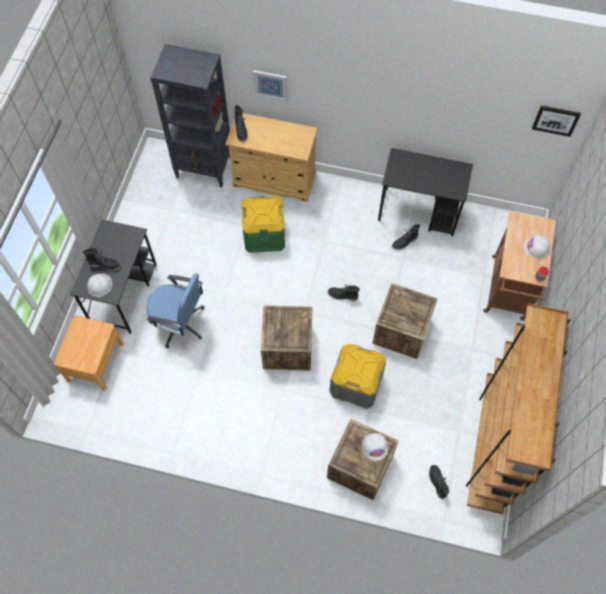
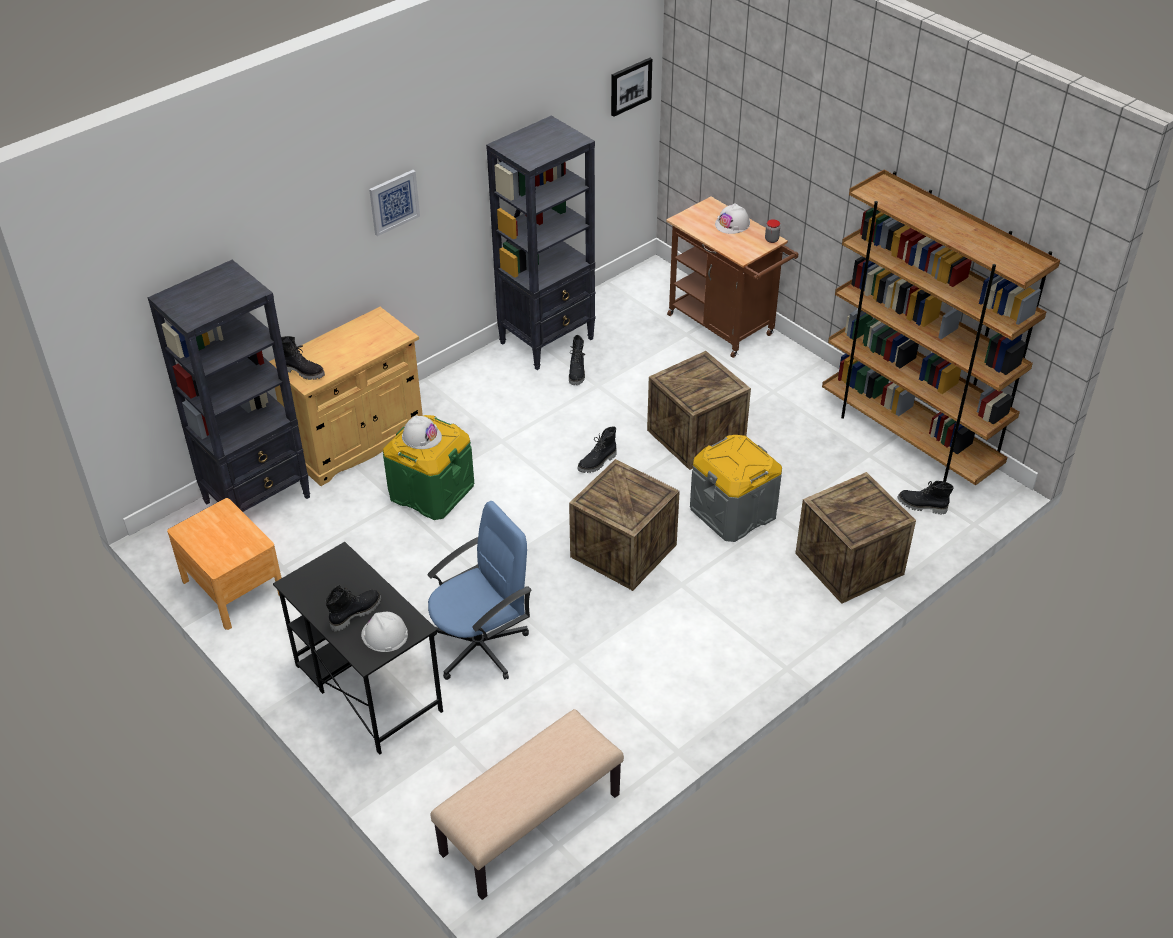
camera: 55 degrees left, 20 degrees down
brown nightstand [54,316,124,391] -> brown nightstand moved to [167,498,282,630]
picture [253,70,288,101] -> picture moved to [369,170,420,236]
white hard hat [362,433,388,461] -> white hard hat moved to [402,415,442,449]
black desk [378,148,473,236] -> black bookcase [486,116,596,370]
none -> beige bench [431,709,624,900]

